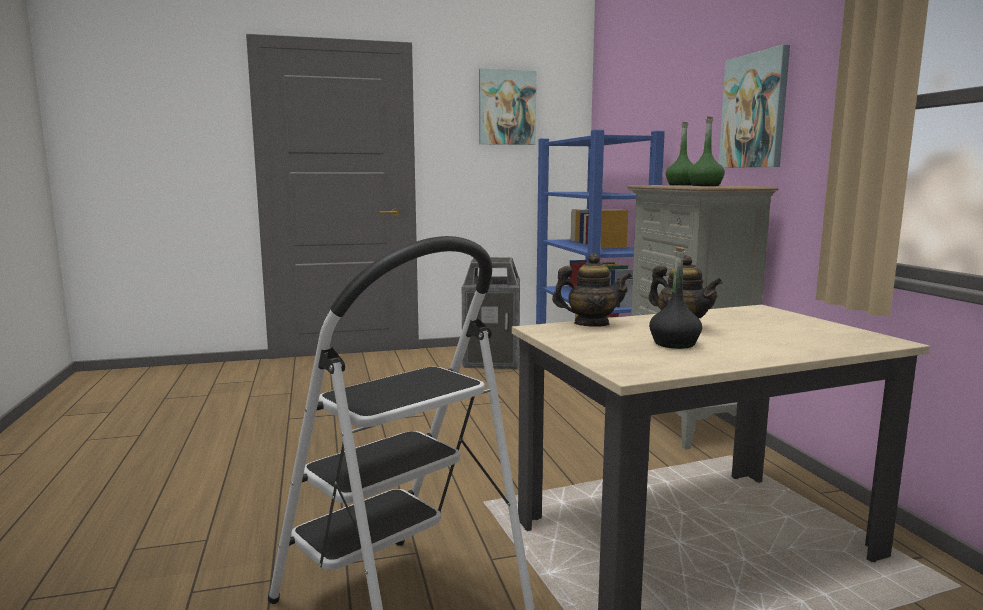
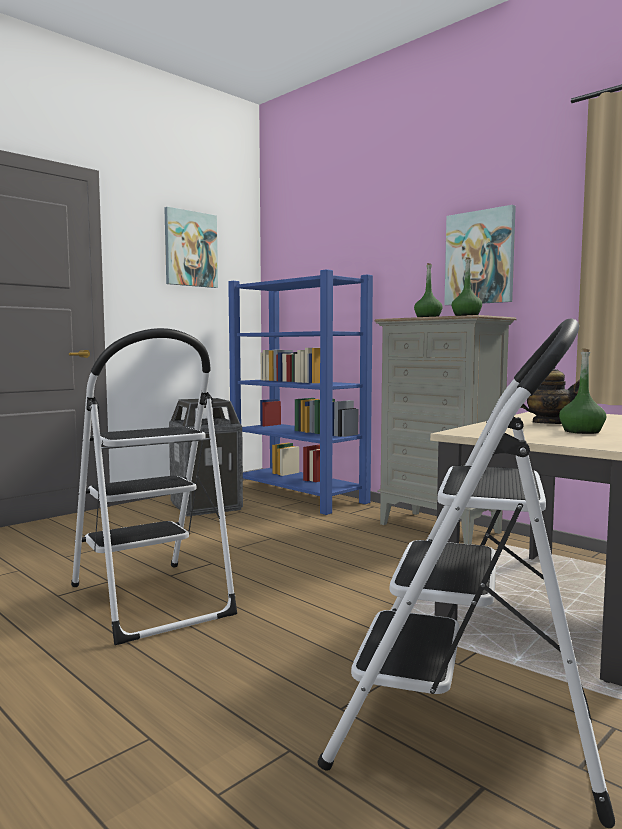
camera: 30 degrees left, 5 degrees down
teapot [552,253,632,327] -> none
black bottle [649,247,702,349] -> green bottle [559,348,607,434]
none -> step ladder [71,328,237,645]

